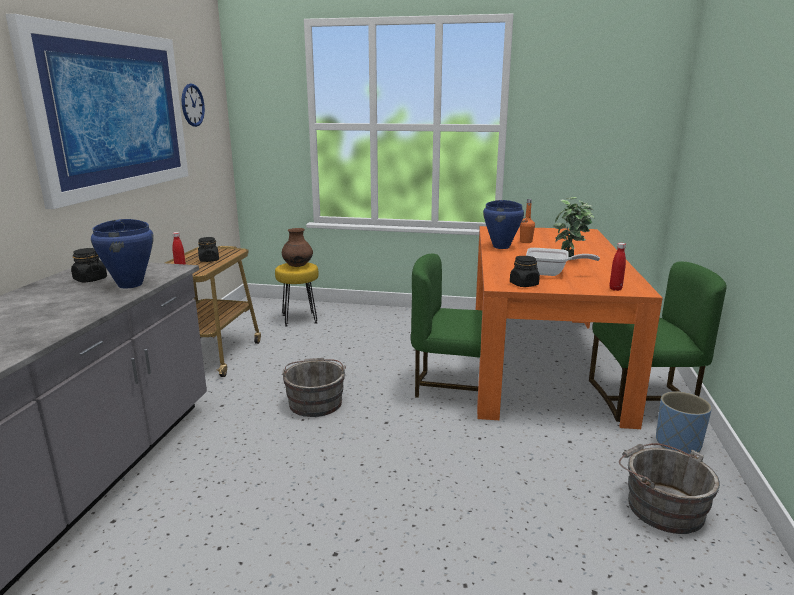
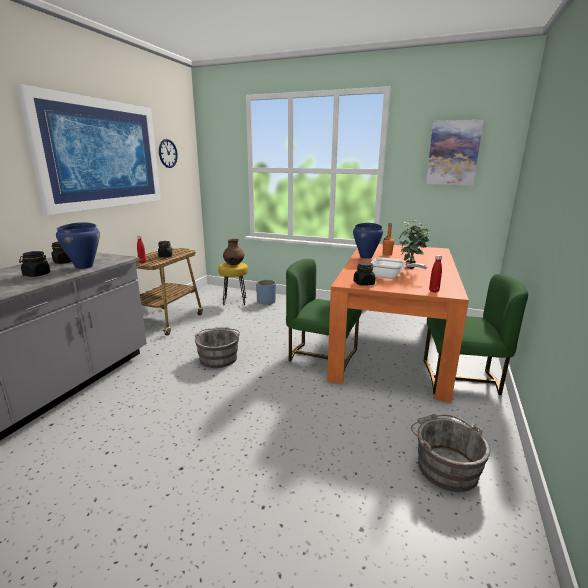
camera: 10 degrees right, 0 degrees up
blue planter [656,391,712,454] -> blue planter moved to [256,280,276,305]
none -> black jar [19,251,50,277]
none -> picture [426,120,484,185]

